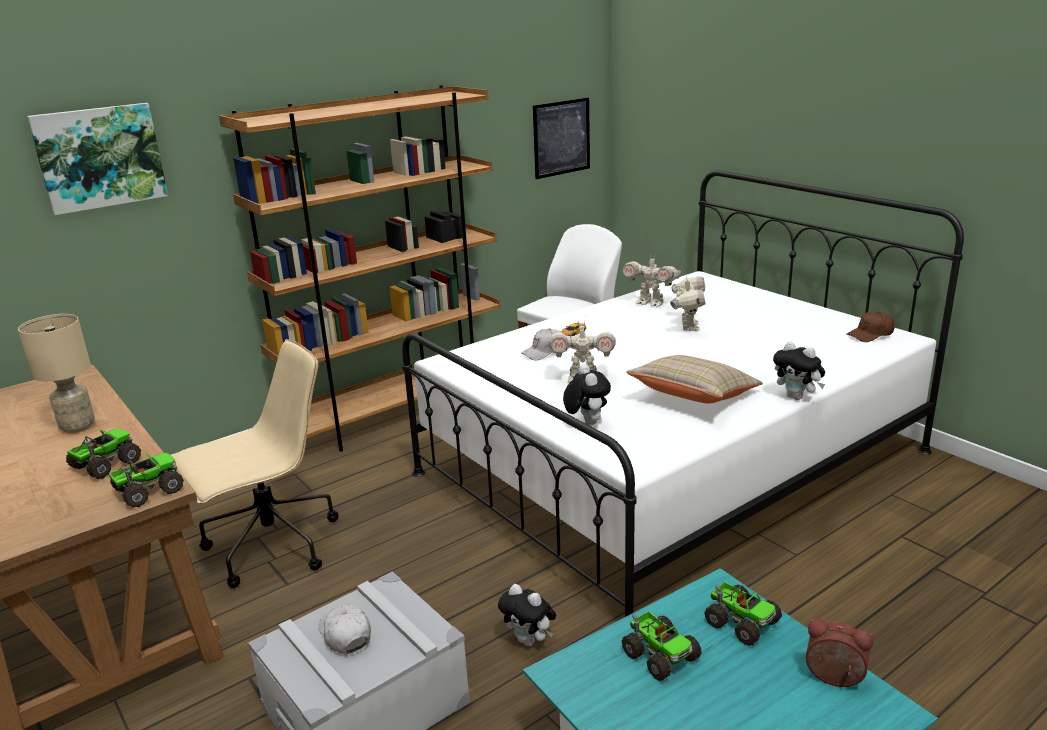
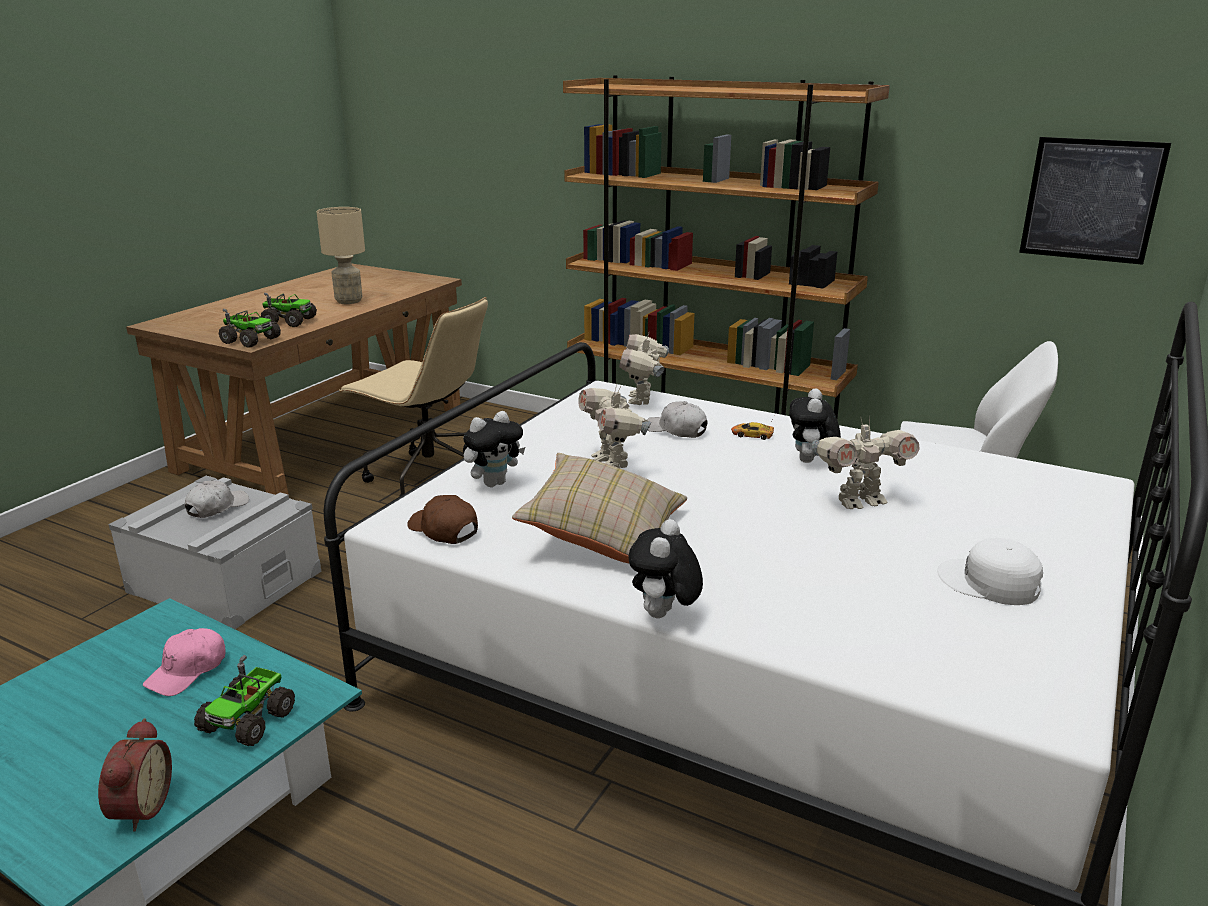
camera: 65 degrees right, 0 degrees up
picture [27,103,168,215] -> none
plush toy [498,584,556,646] -> plush toy moved to [789,388,841,463]
toy truck [622,612,702,681] -> pink cap [143,628,226,696]
toy robot [623,257,681,306] -> toy robot moved to [619,331,669,405]
brown cap [847,311,895,342] -> brown cap moved to [407,495,478,544]
none -> white cap [937,538,1043,605]

